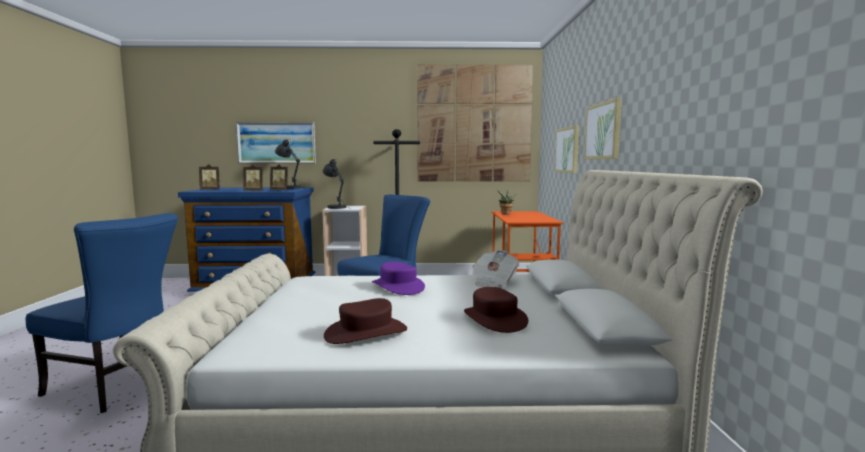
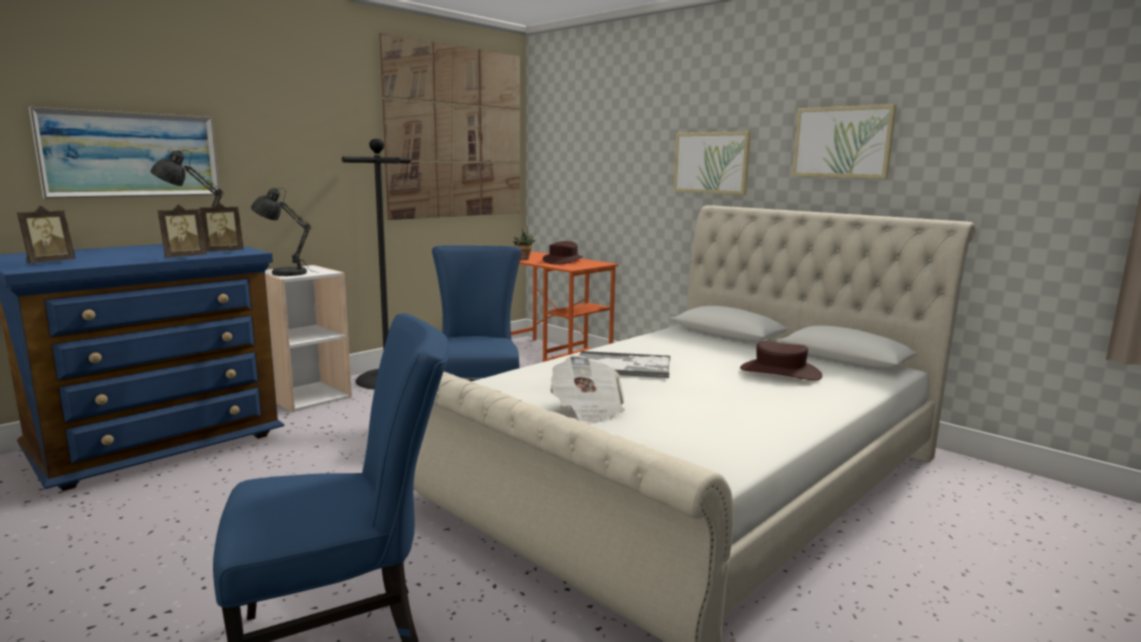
camera: 45 degrees left, 5 degrees up
brown hat [324,298,407,344] -> brown hat moved to [543,241,583,264]
purple hat [372,261,425,295] -> tray [580,351,670,378]
newspaper [472,250,520,287] -> newspaper moved to [550,355,625,424]
picture [554,125,579,173] -> picture moved to [792,104,897,179]

